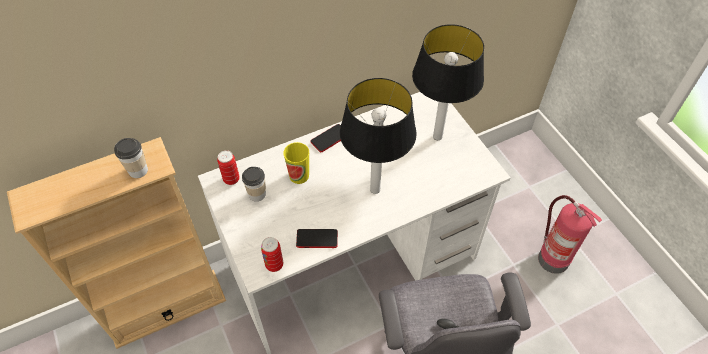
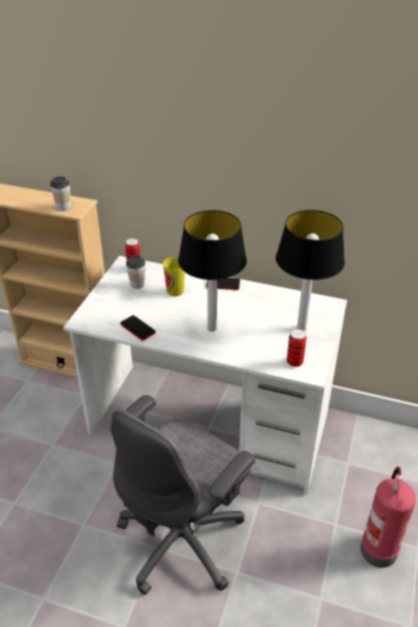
camera: 45 degrees right, 15 degrees down
can [261,237,283,272] -> can moved to [287,329,306,367]

